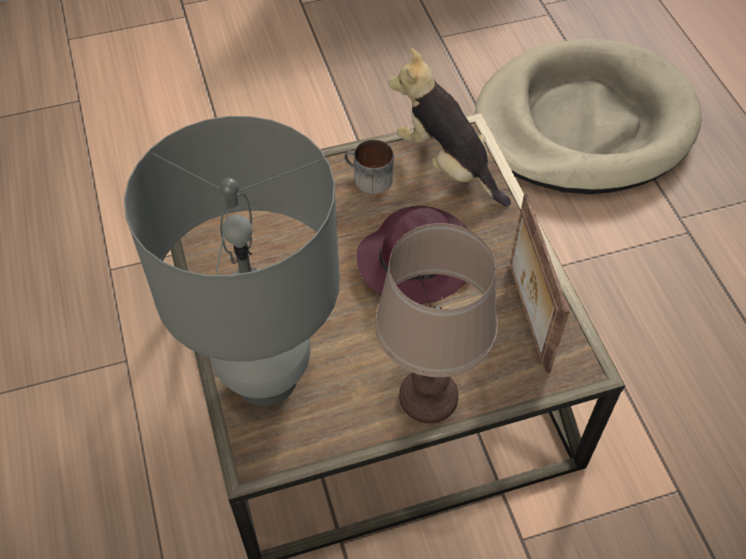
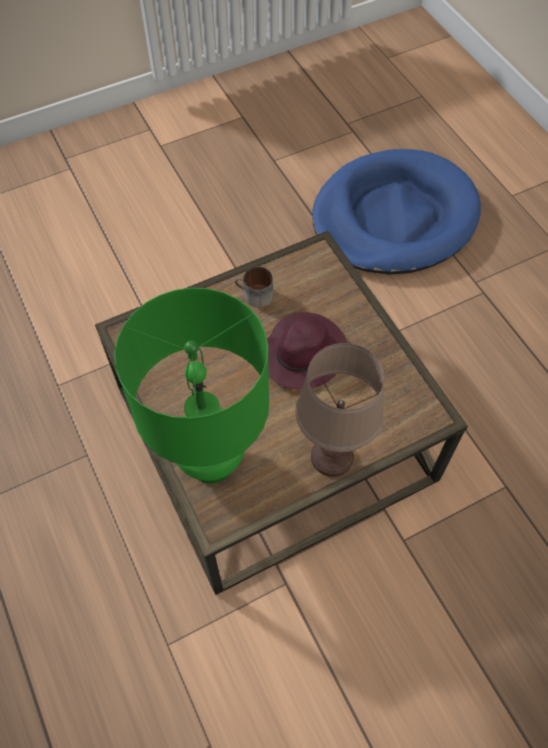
camera: 10 degrees left, 5 degrees up
grey table lamp [124,116,340,406] -> green table lamp [114,288,269,484]
plush toy [389,48,511,206] -> none
beige dog bed [475,39,701,194] -> blue dog bed [312,149,481,274]
picture frame [510,193,570,374] -> none

